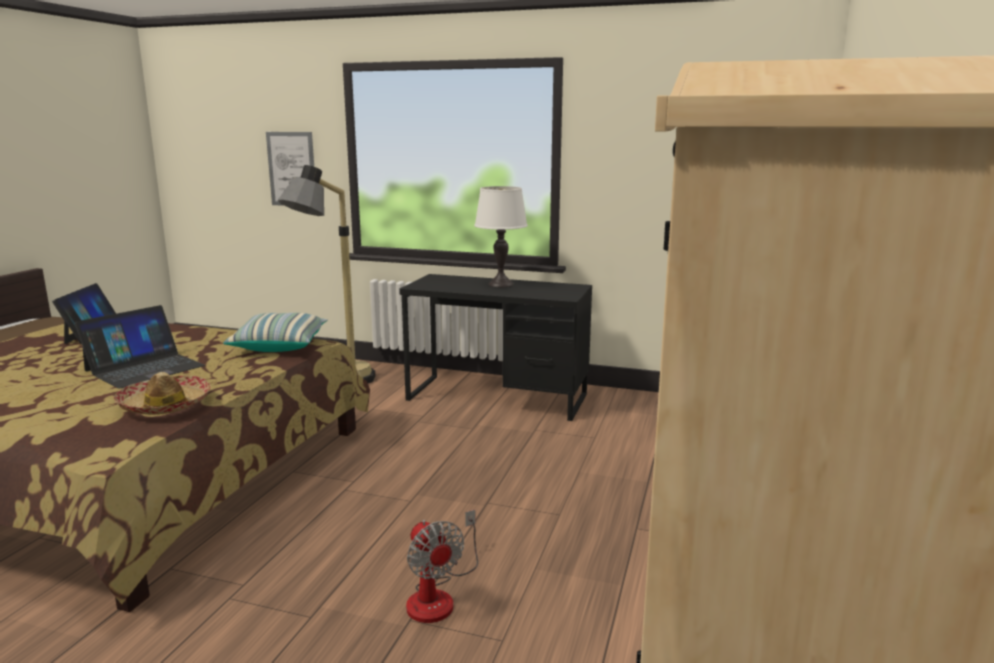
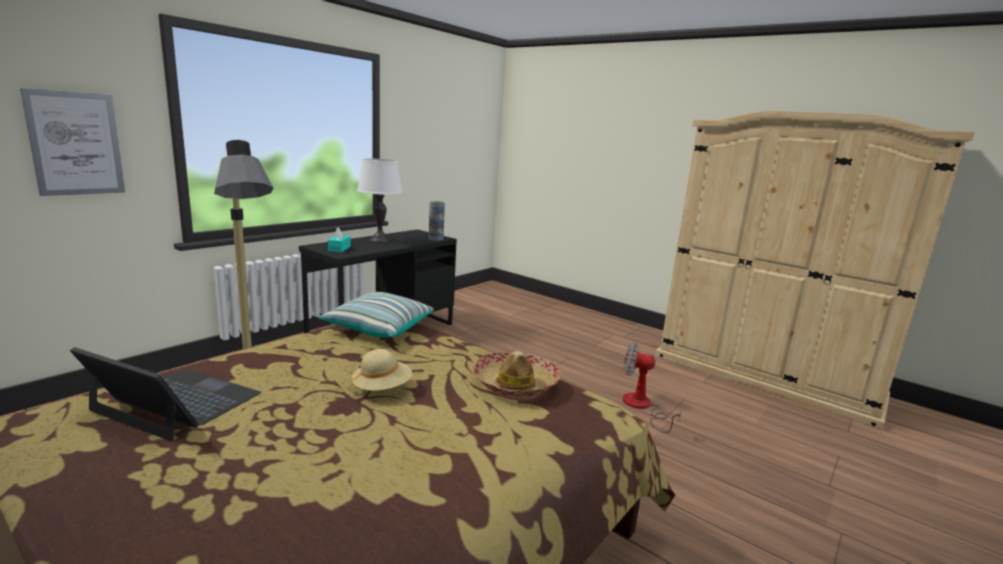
camera: 70 degrees left, 0 degrees up
laptop [75,305,205,389] -> beige hat [351,349,412,391]
fan [406,510,478,623] -> fan turned 150 degrees counterclockwise [623,342,682,433]
none -> turquoise tissue box [328,227,351,252]
none -> vase [429,201,445,241]

